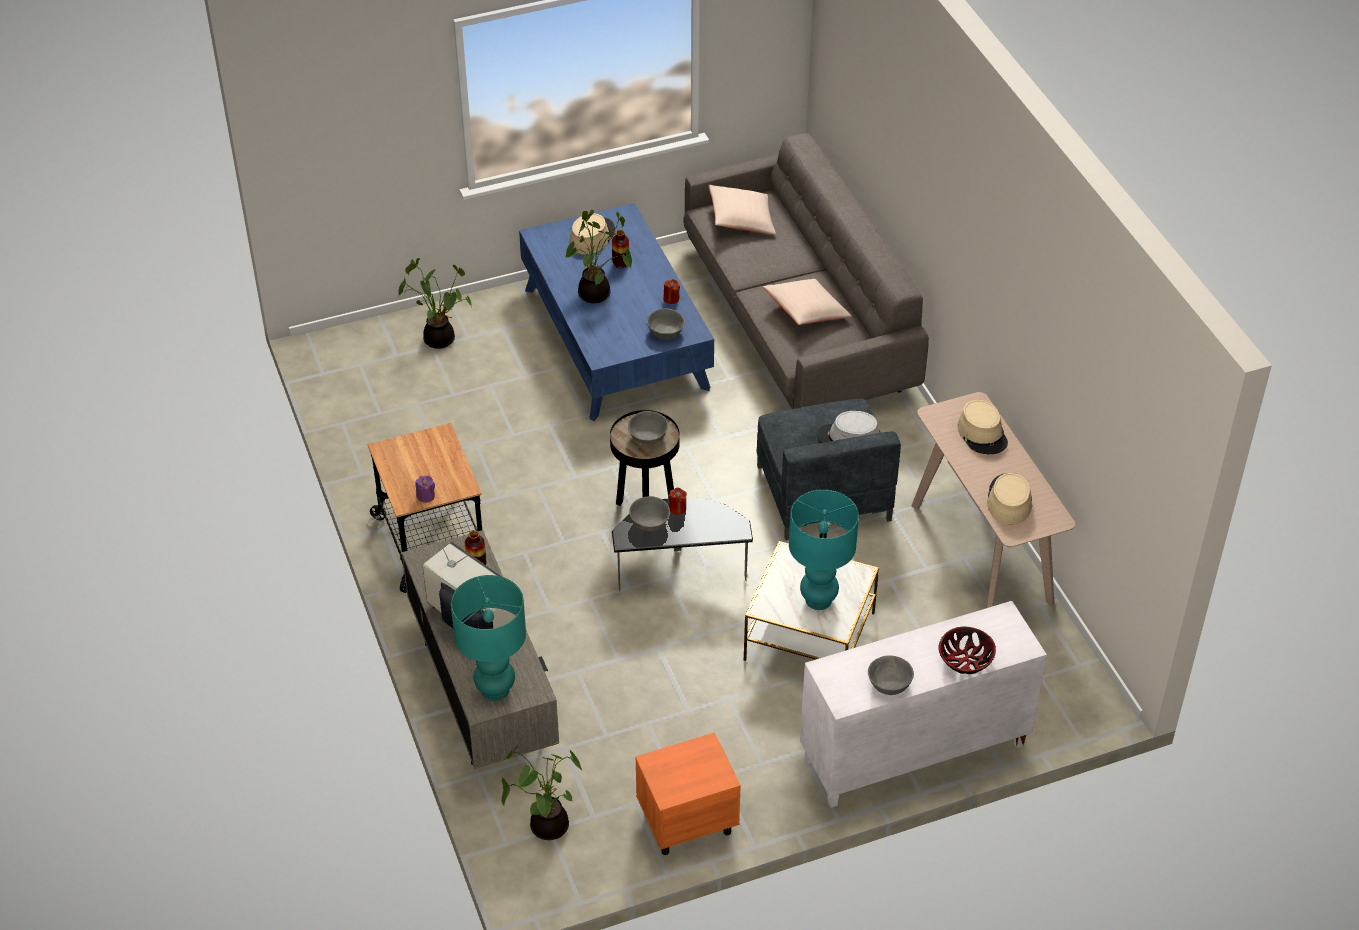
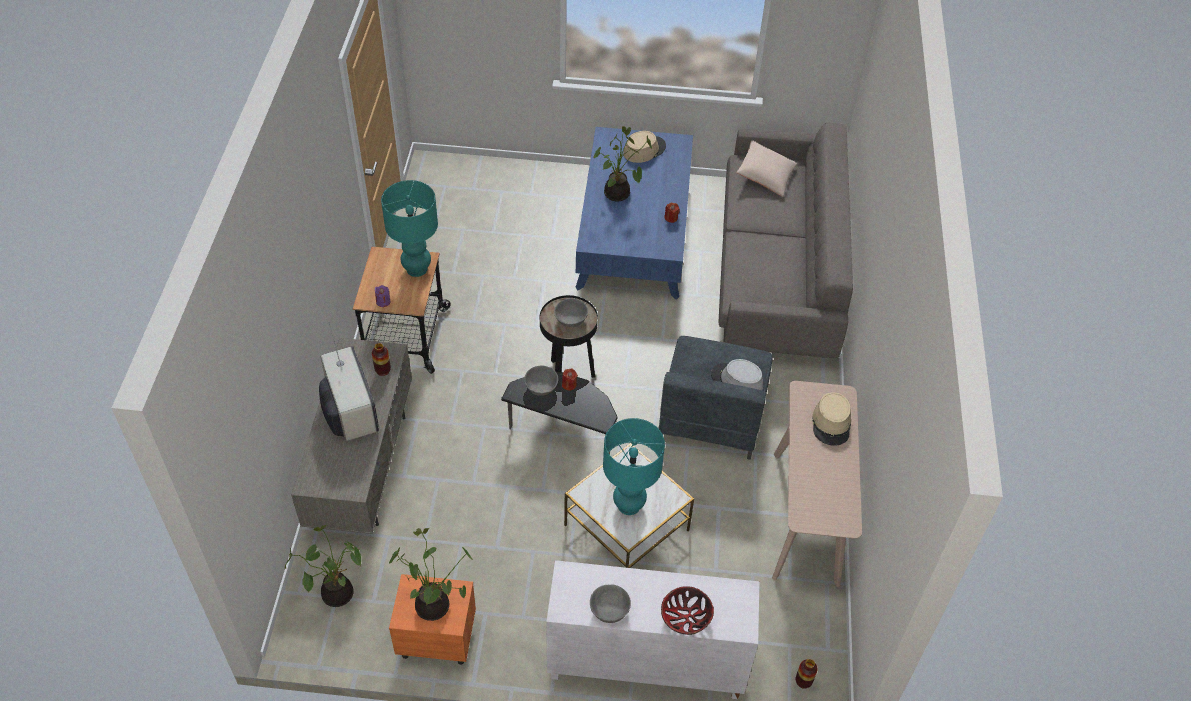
camera: 25 degrees right, 5 degrees up
potted plant [399,258,472,349] -> potted plant moved to [389,528,473,621]
turquoise table lamp [451,575,526,701] -> turquoise table lamp moved to [381,180,438,277]
vase [612,230,629,268] -> vase moved to [796,659,818,689]
grey bowl [647,309,685,339] -> none
beige pillow [763,279,851,325] -> none
beige hat [987,473,1032,525] -> none

